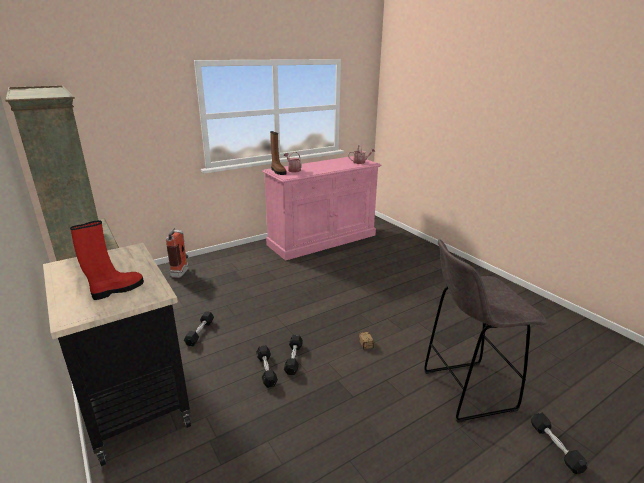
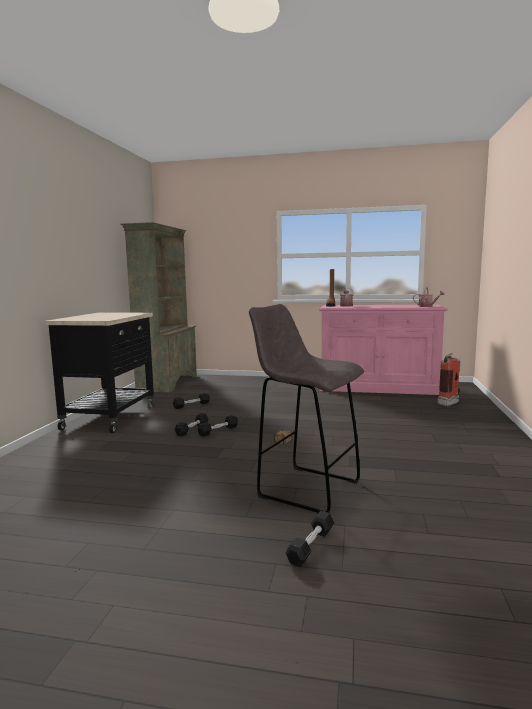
camera: 45 degrees right, 15 degrees down
red boot [70,220,144,300] -> none
fire extinguisher [166,228,189,278] -> fire extinguisher moved to [438,353,461,406]

